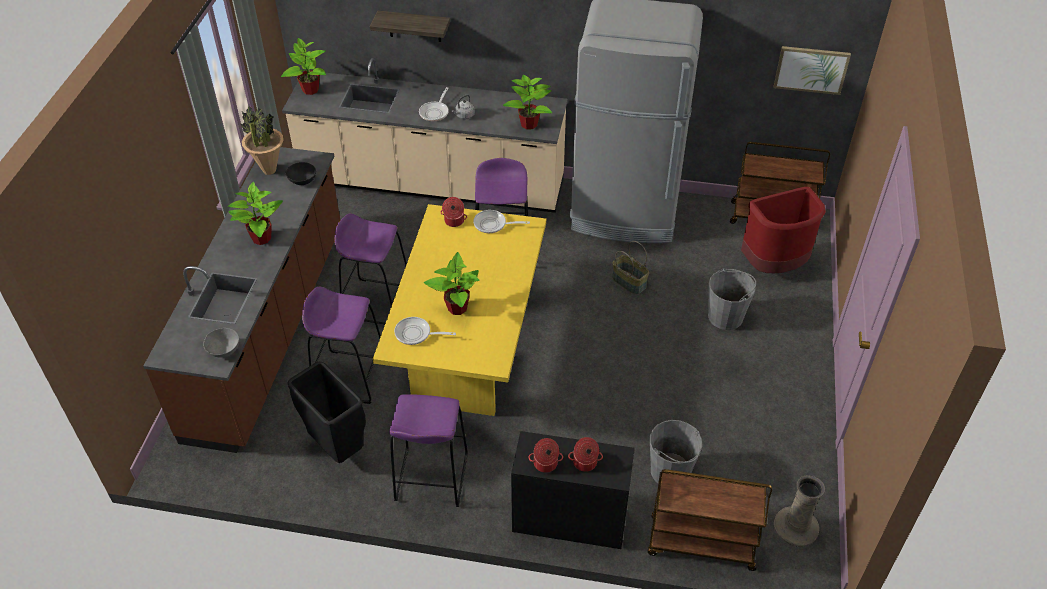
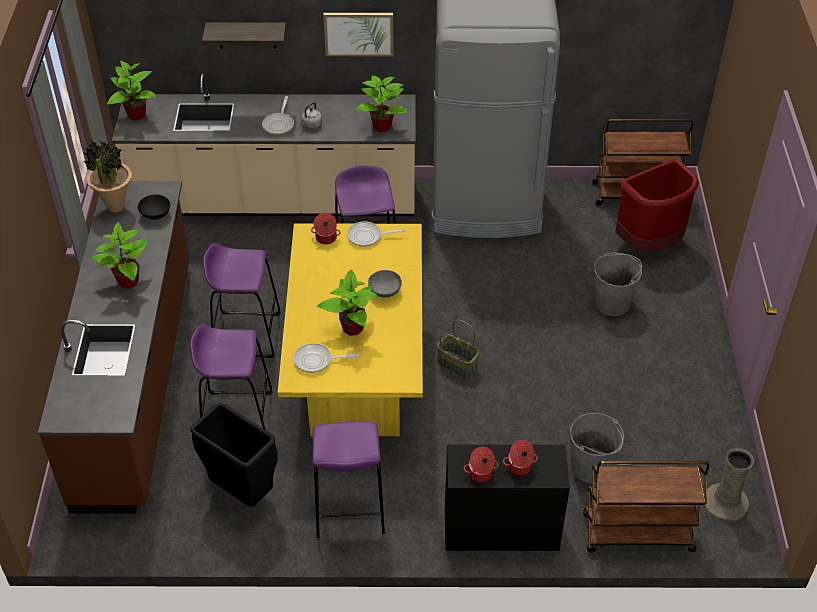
camera: 10 degrees left, 0 degrees up
grey bowl [203,328,239,358] -> grey bowl moved to [368,270,402,298]
basket [612,241,649,295] -> basket moved to [437,320,479,378]
picture [774,46,851,95] -> picture moved to [323,13,394,56]

